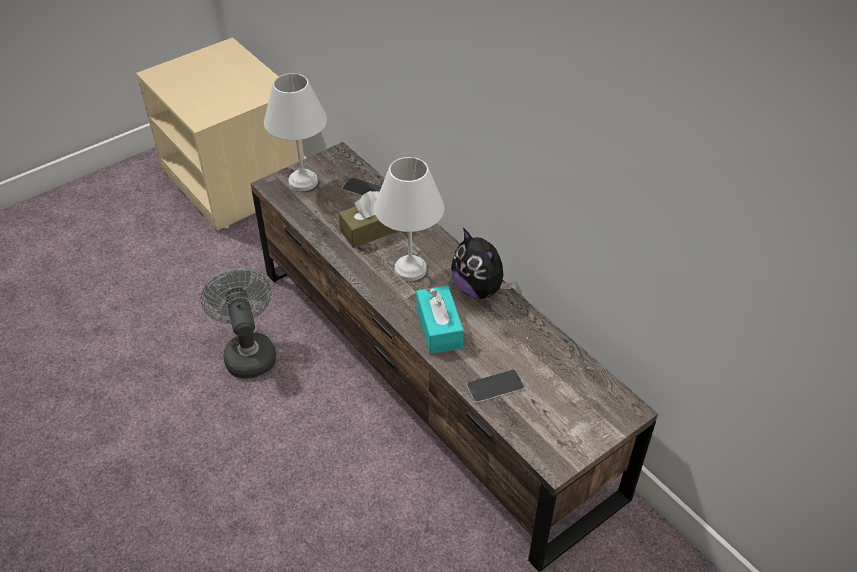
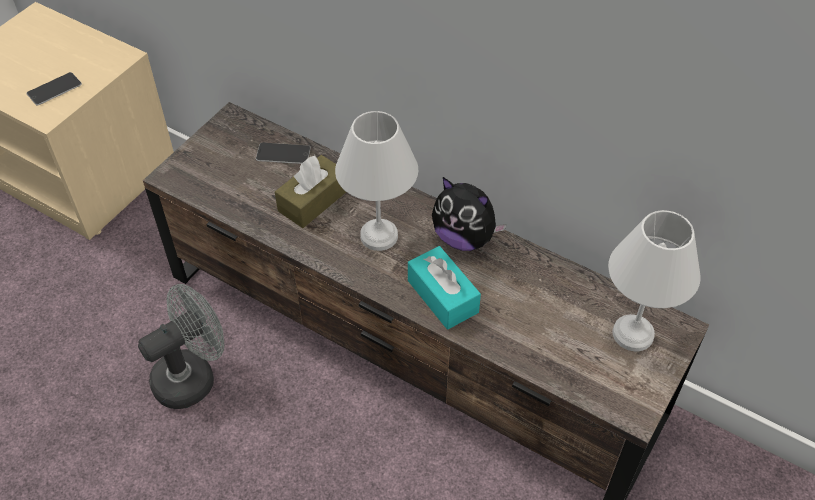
camera: 20 degrees left, 5 degrees up
grey fan [201,268,276,379] -> grey fan turned 90 degrees clockwise [138,284,224,409]
white table lamp [264,73,327,191] -> white table lamp moved to [608,210,701,351]
phone [466,369,525,403] -> phone moved to [27,72,82,105]

